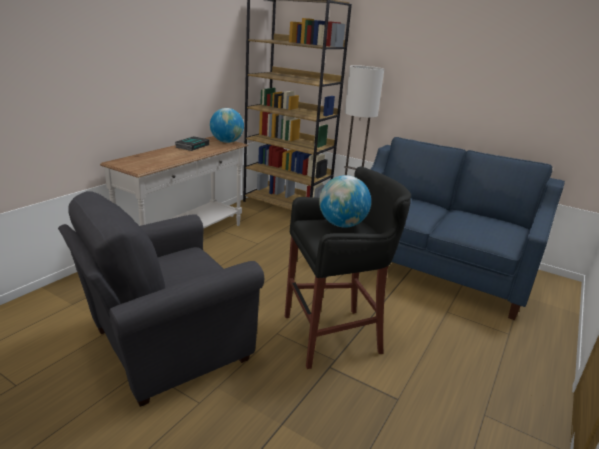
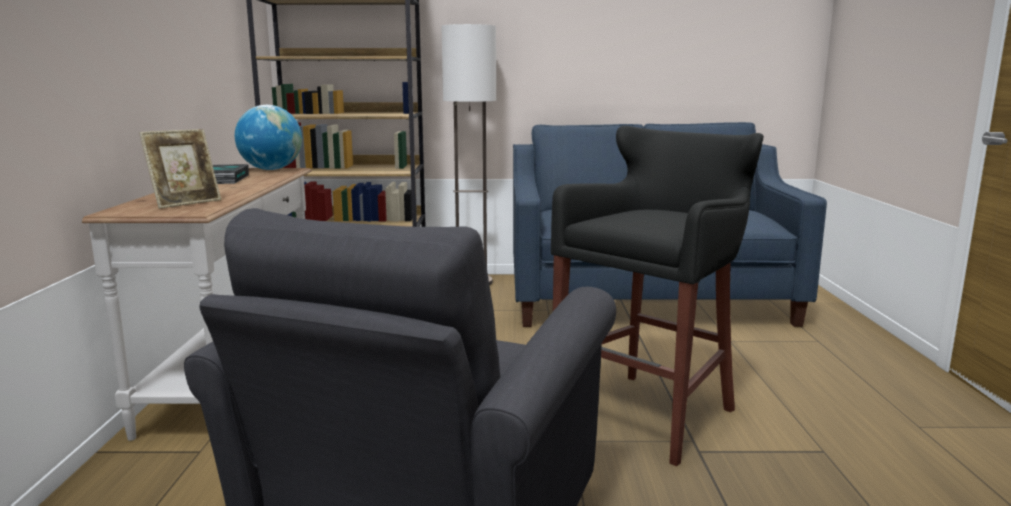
camera: 30 degrees left, 10 degrees down
globe [319,175,371,228] -> none
none -> picture frame [139,129,221,209]

